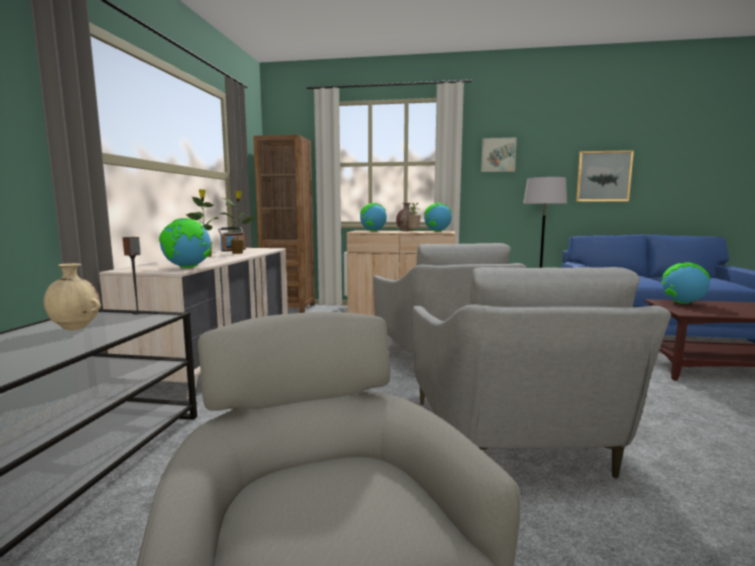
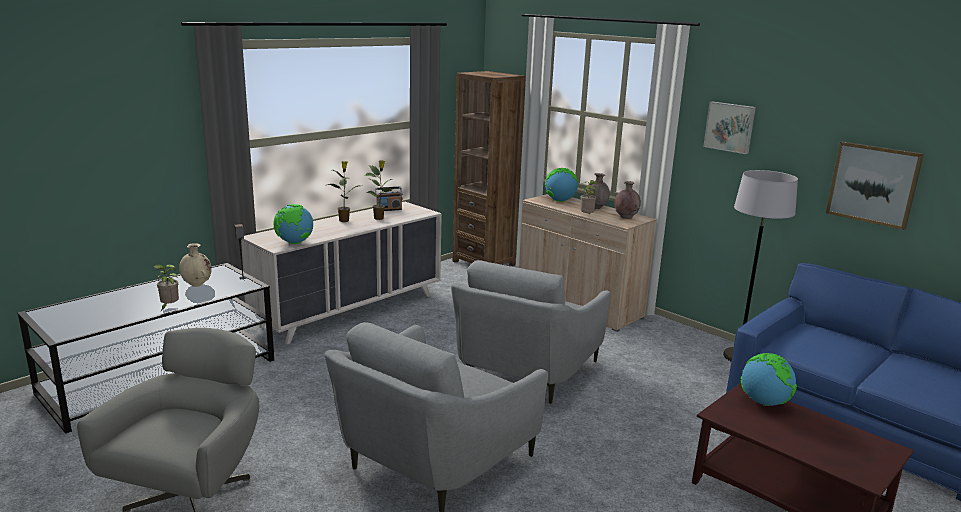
camera: 35 degrees right, 10 degrees up
globe [424,203,452,232] -> brown vase [615,181,641,219]
none -> potted plant [153,264,179,311]

